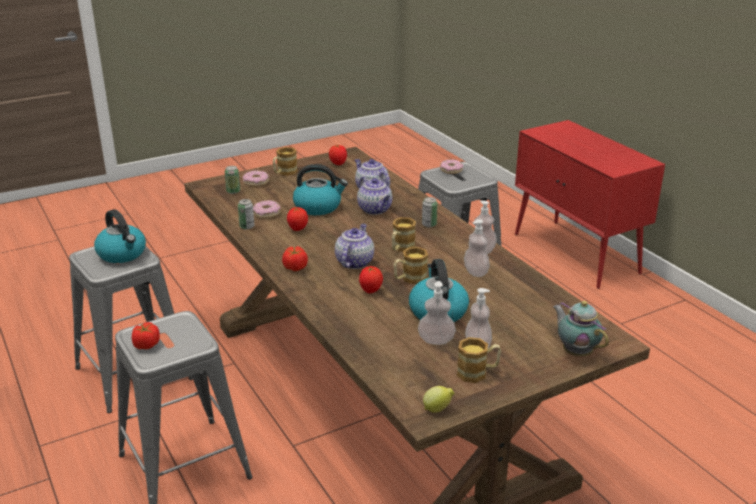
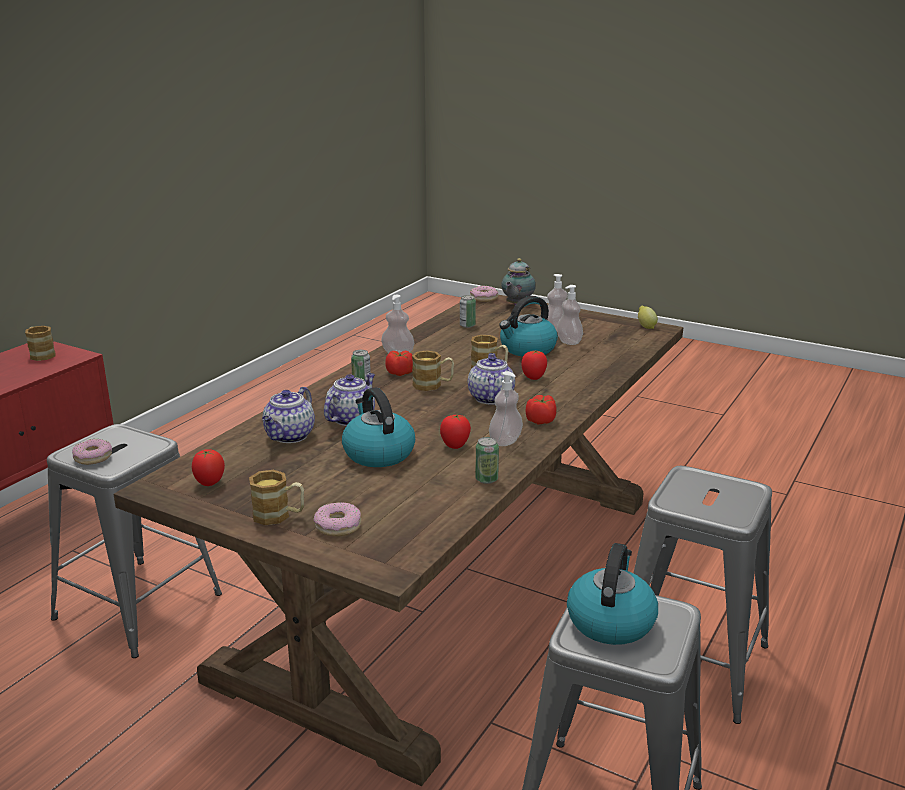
camera: 120 degrees left, 5 degrees down
tomato [132,322,160,349] -> tomato moved to [385,351,413,376]
can [225,166,240,194] -> can moved to [460,295,476,328]
donut [253,200,281,219] -> donut moved to [470,286,498,302]
teapot [335,224,374,269] -> teapot turned 105 degrees clockwise [468,353,515,404]
mug [457,337,501,383] -> mug moved to [25,326,56,361]
soap dispenser [464,219,490,277] -> soap dispenser moved to [489,371,523,446]

